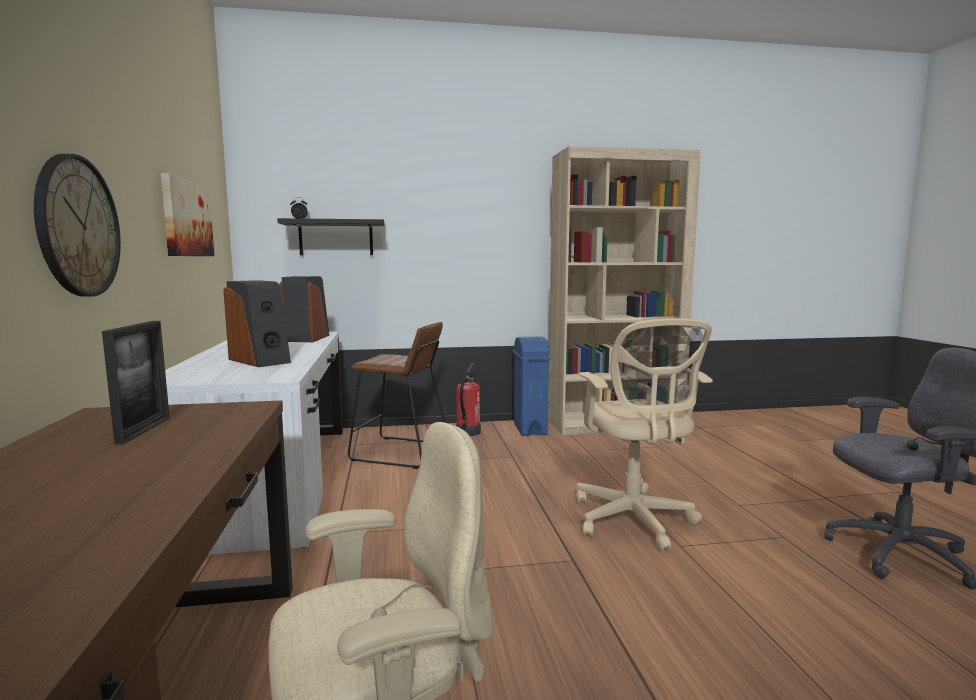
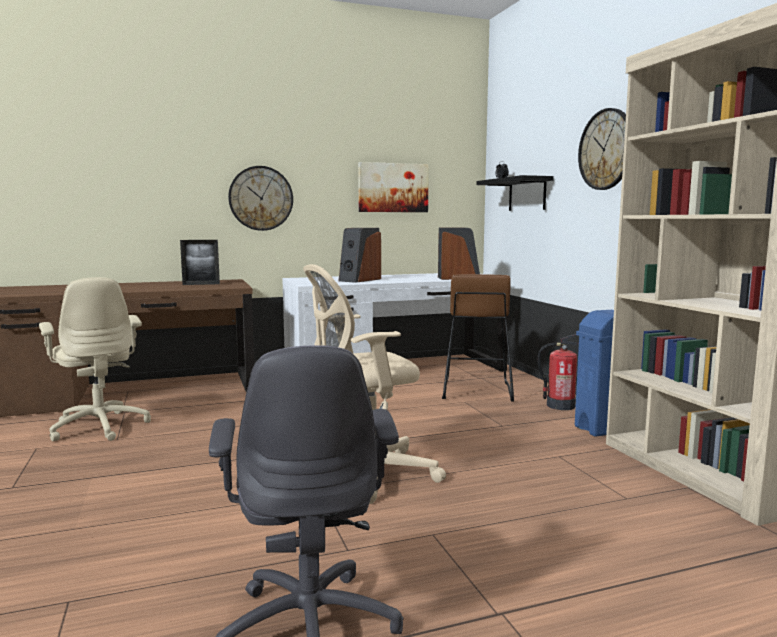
camera: 80 degrees right, 0 degrees up
none -> wall clock [578,108,626,190]

